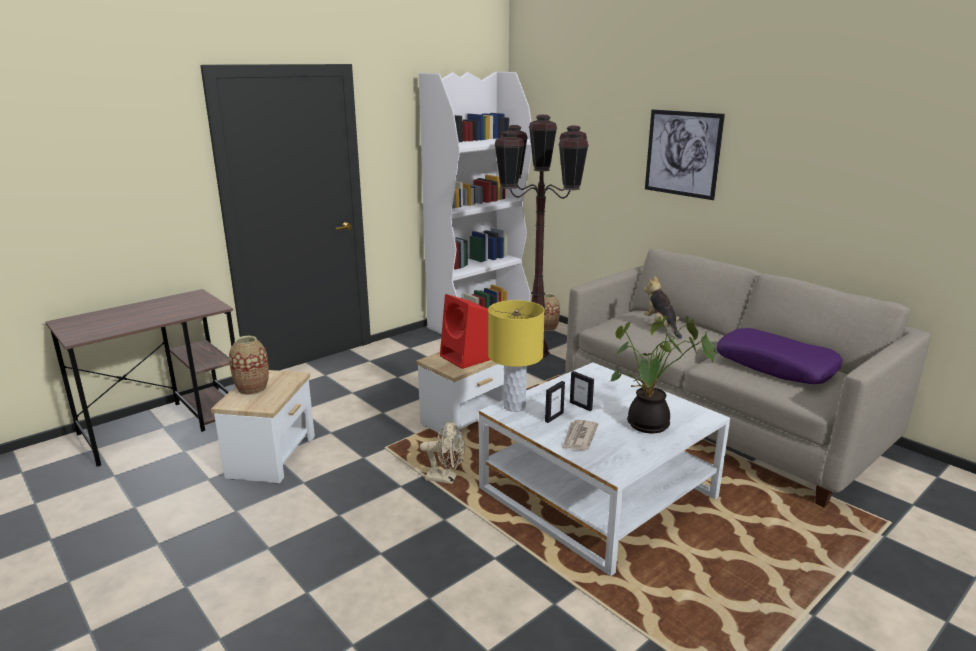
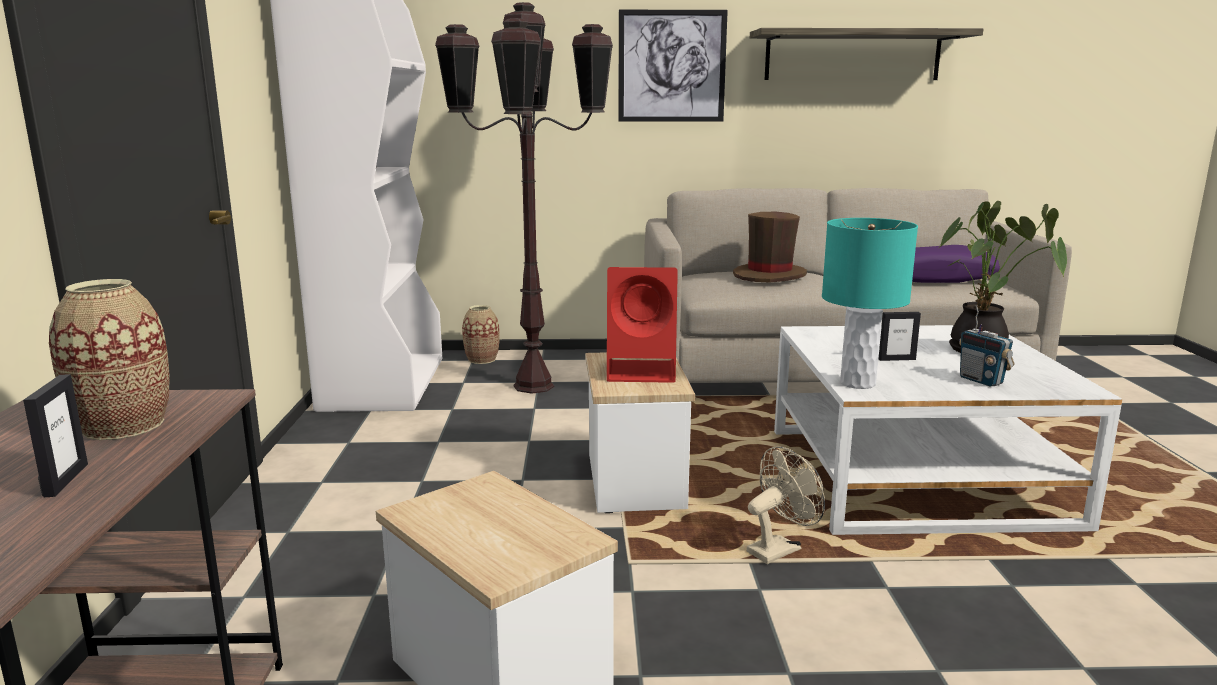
camera: 50 degrees left, 5 degrees down
vase [229,336,269,395] -> vase moved to [49,279,170,440]
yellow table lamp [488,300,545,412] -> turquoise table lamp [822,218,918,389]
picture frame [545,381,565,423] -> picture frame moved to [23,374,88,497]
newspaper [562,420,598,450] -> radio [959,305,1015,387]
plush toy [644,276,682,339] -> brown hat [733,212,807,282]
none -> shelf [750,28,983,80]

